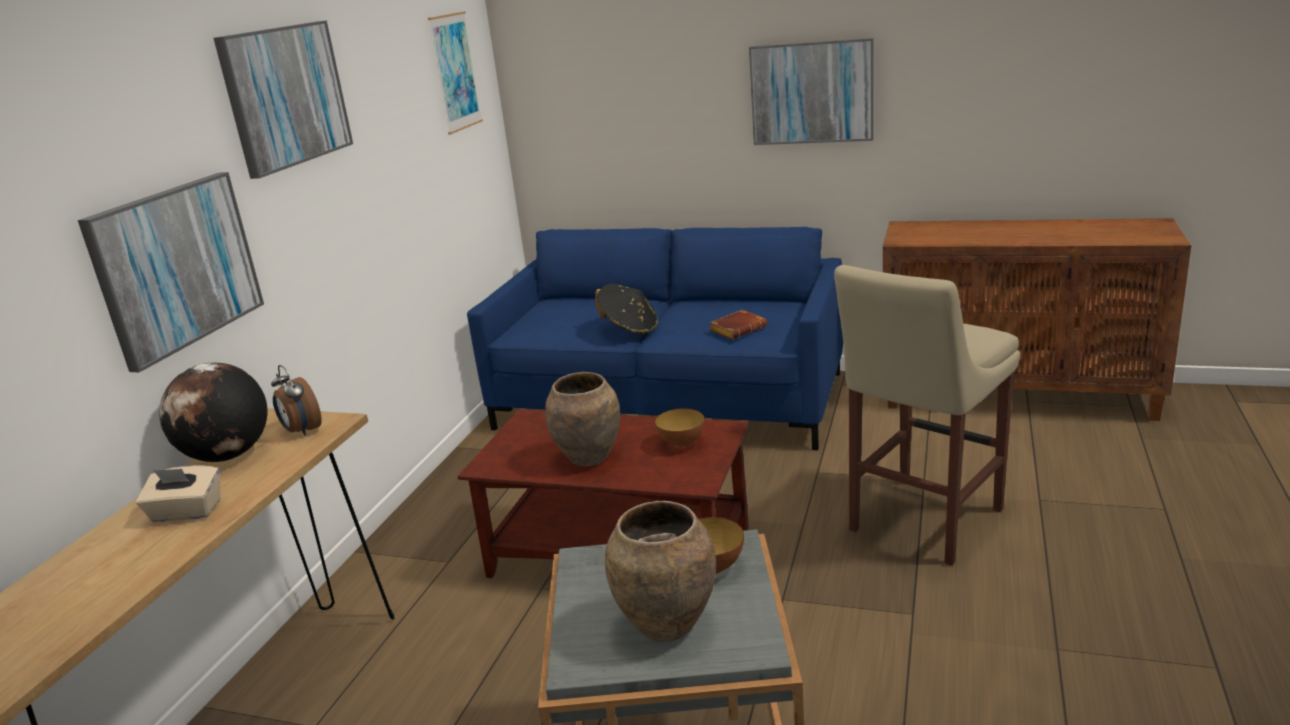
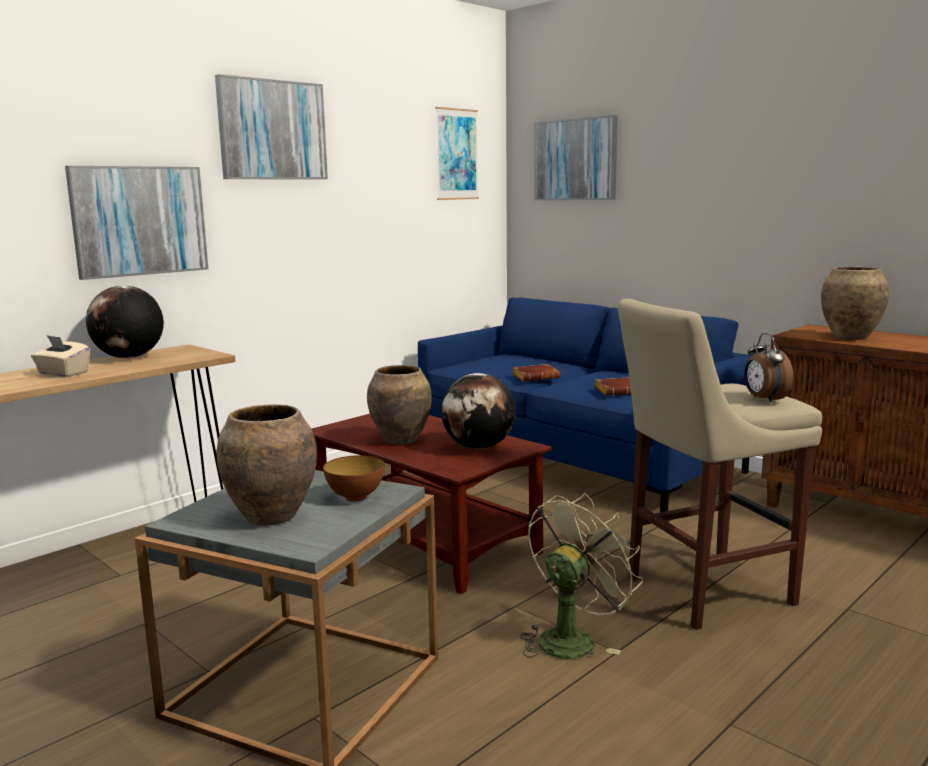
camera: 25 degrees right, 10 degrees down
alarm clock [271,365,322,436] -> alarm clock moved to [744,333,793,403]
black hat [595,284,658,334] -> brown book [512,364,560,381]
bowl [655,408,705,448] -> globe [441,373,516,449]
picture [749,38,874,145] -> picture moved to [534,115,618,200]
none -> green fan [520,493,643,659]
none -> brown vase [821,266,889,340]

